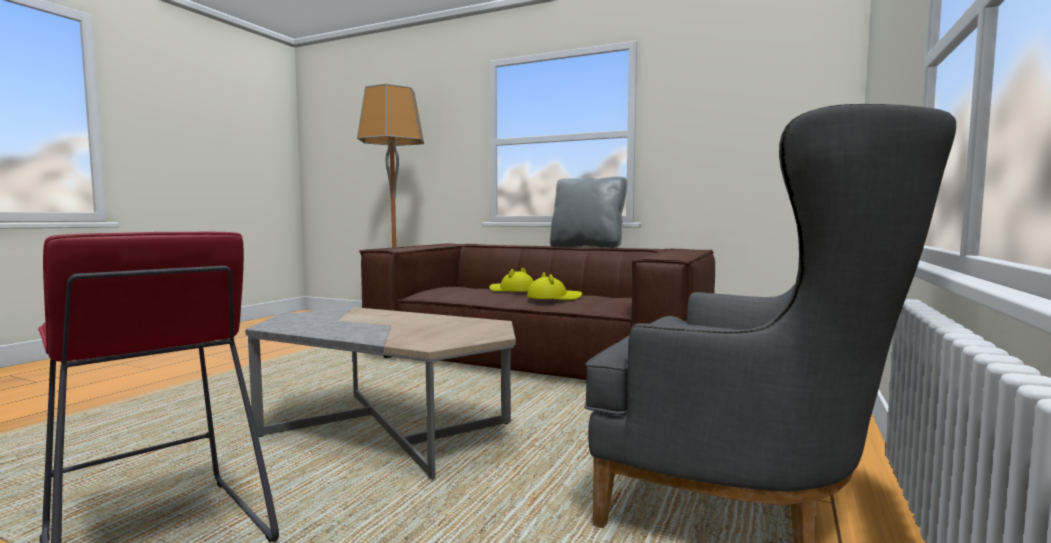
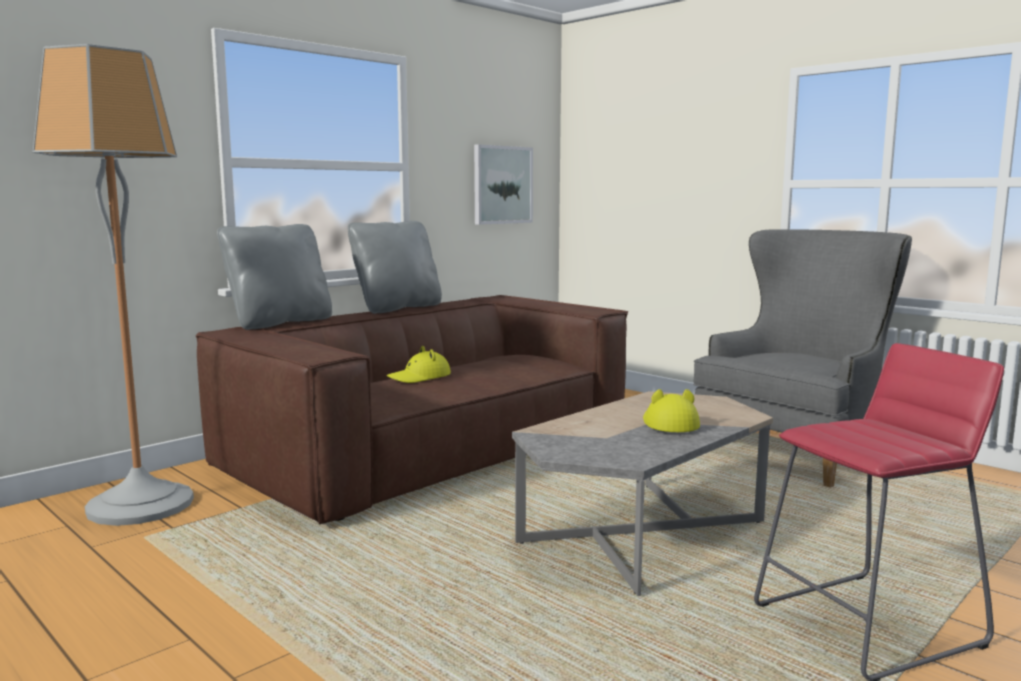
camera: 70 degrees left, 5 degrees up
yellow hat [527,272,582,300] -> yellow hat moved to [643,389,700,432]
none -> grey pillow [217,224,332,330]
none -> picture [474,144,533,225]

